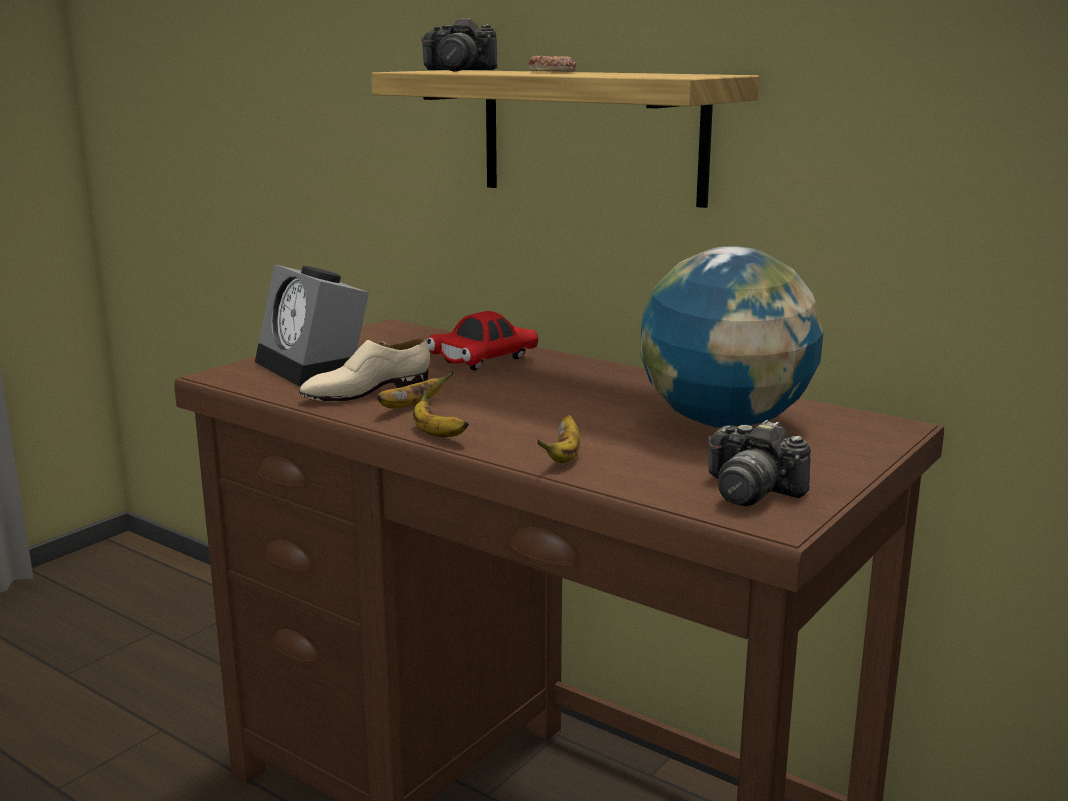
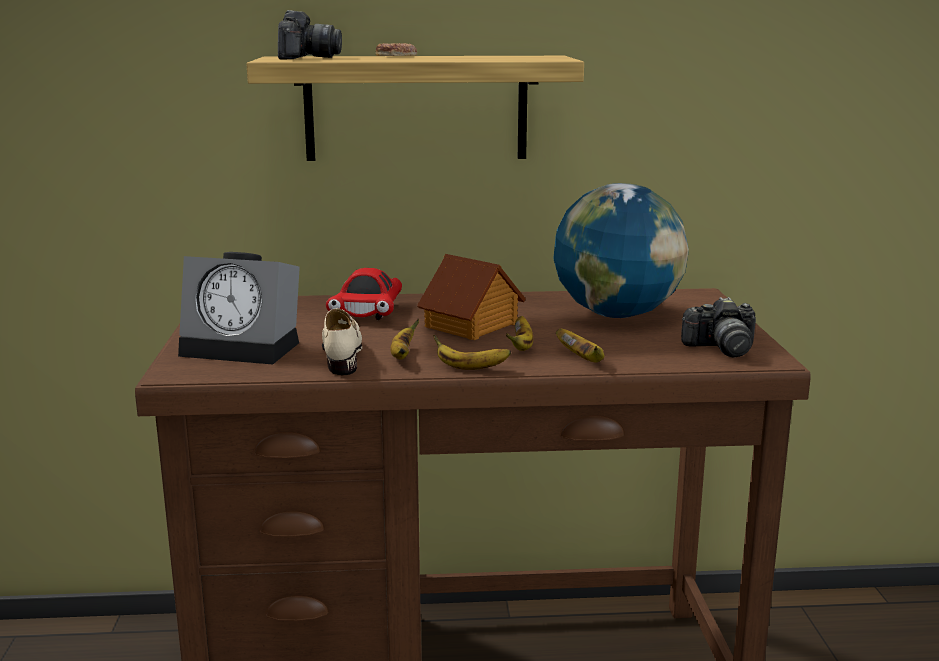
camera: 40 degrees left, 0 degrees up
beige shoe [299,338,430,401] -> beige shoe turned 150 degrees clockwise [322,308,362,375]
camera [421,18,498,71] -> camera turned 60 degrees counterclockwise [278,10,342,59]
none -> toy house [417,254,526,340]
none -> banana [506,316,533,351]

